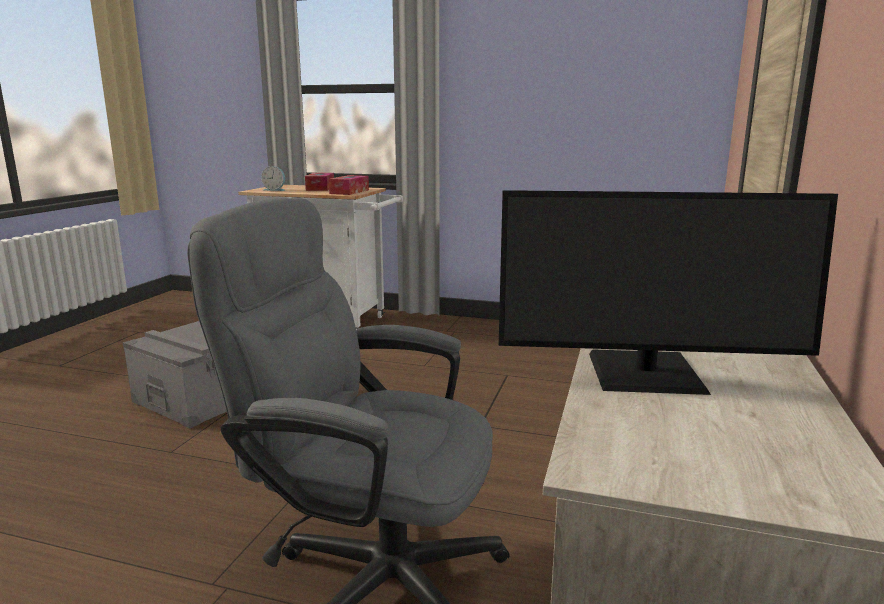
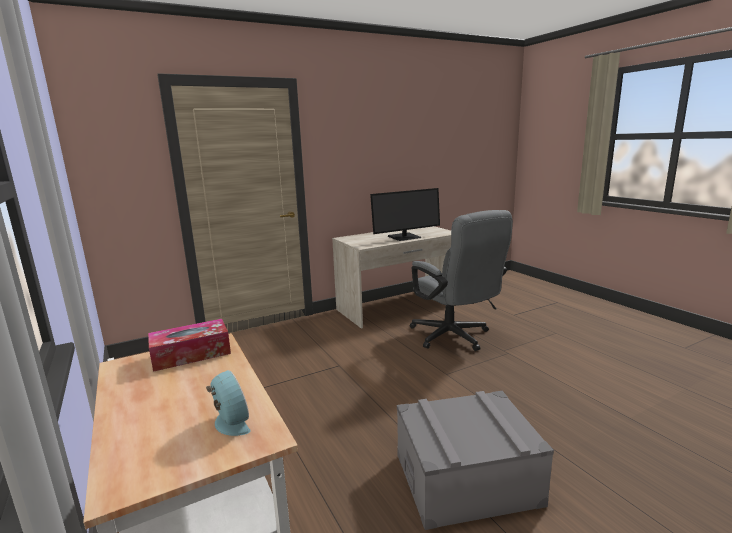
camera: 135 degrees left, 0 degrees up
tissue box [305,173,334,191] -> none
monitor [499,190,838,395] -> monitor turned 105 degrees clockwise [370,188,440,241]

